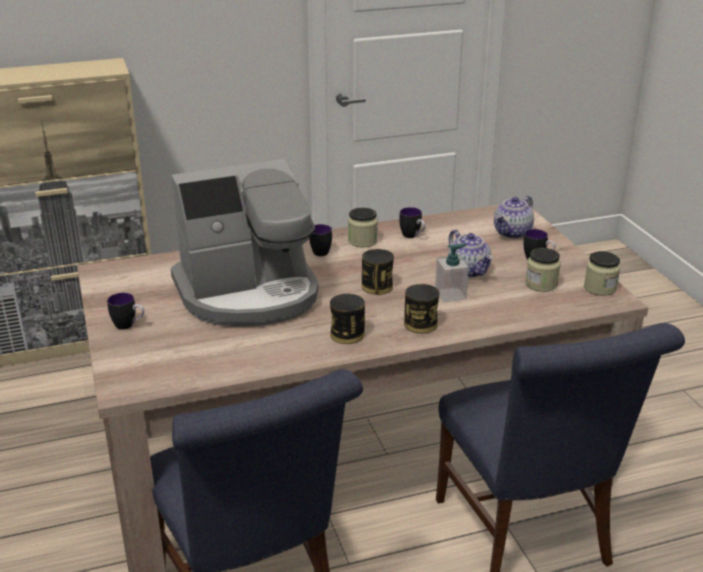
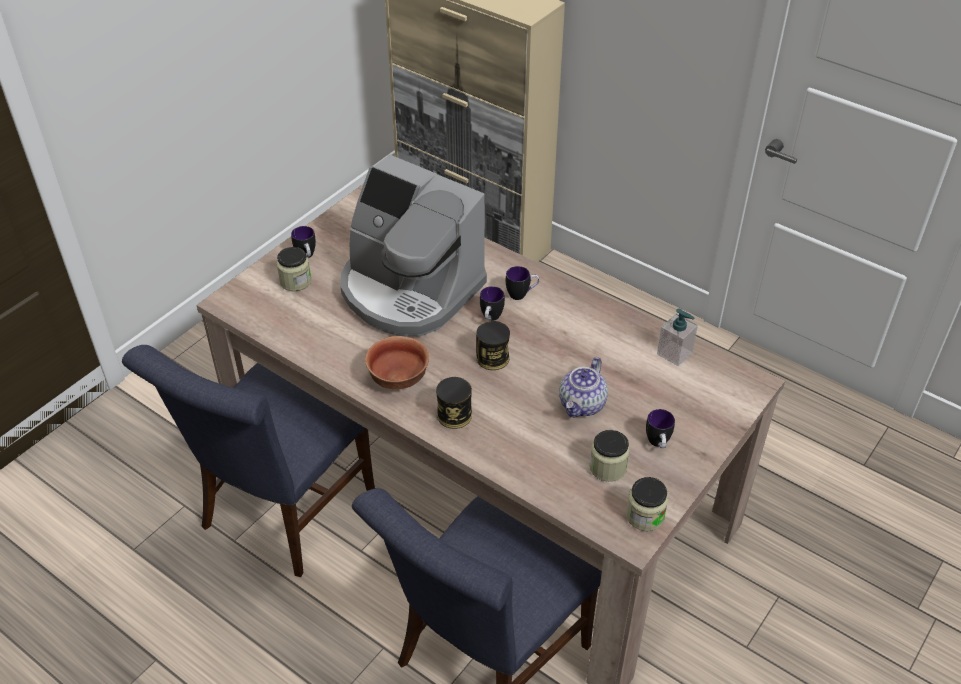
camera: 55 degrees right, 15 degrees up
can [330,294,365,344] -> bowl [365,336,429,390]
jar [348,207,378,247] -> jar moved to [277,247,311,291]
mug [399,207,425,238] -> mug moved to [480,286,505,321]
soap dispenser [435,244,469,302] -> soap dispenser moved to [657,308,698,366]
teapot [494,195,534,238] -> none

